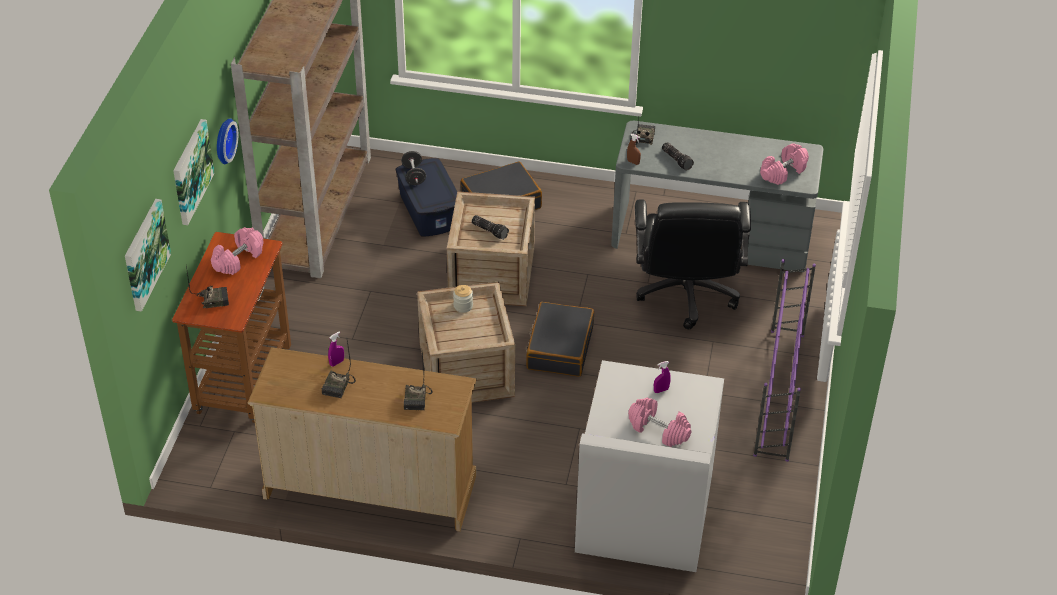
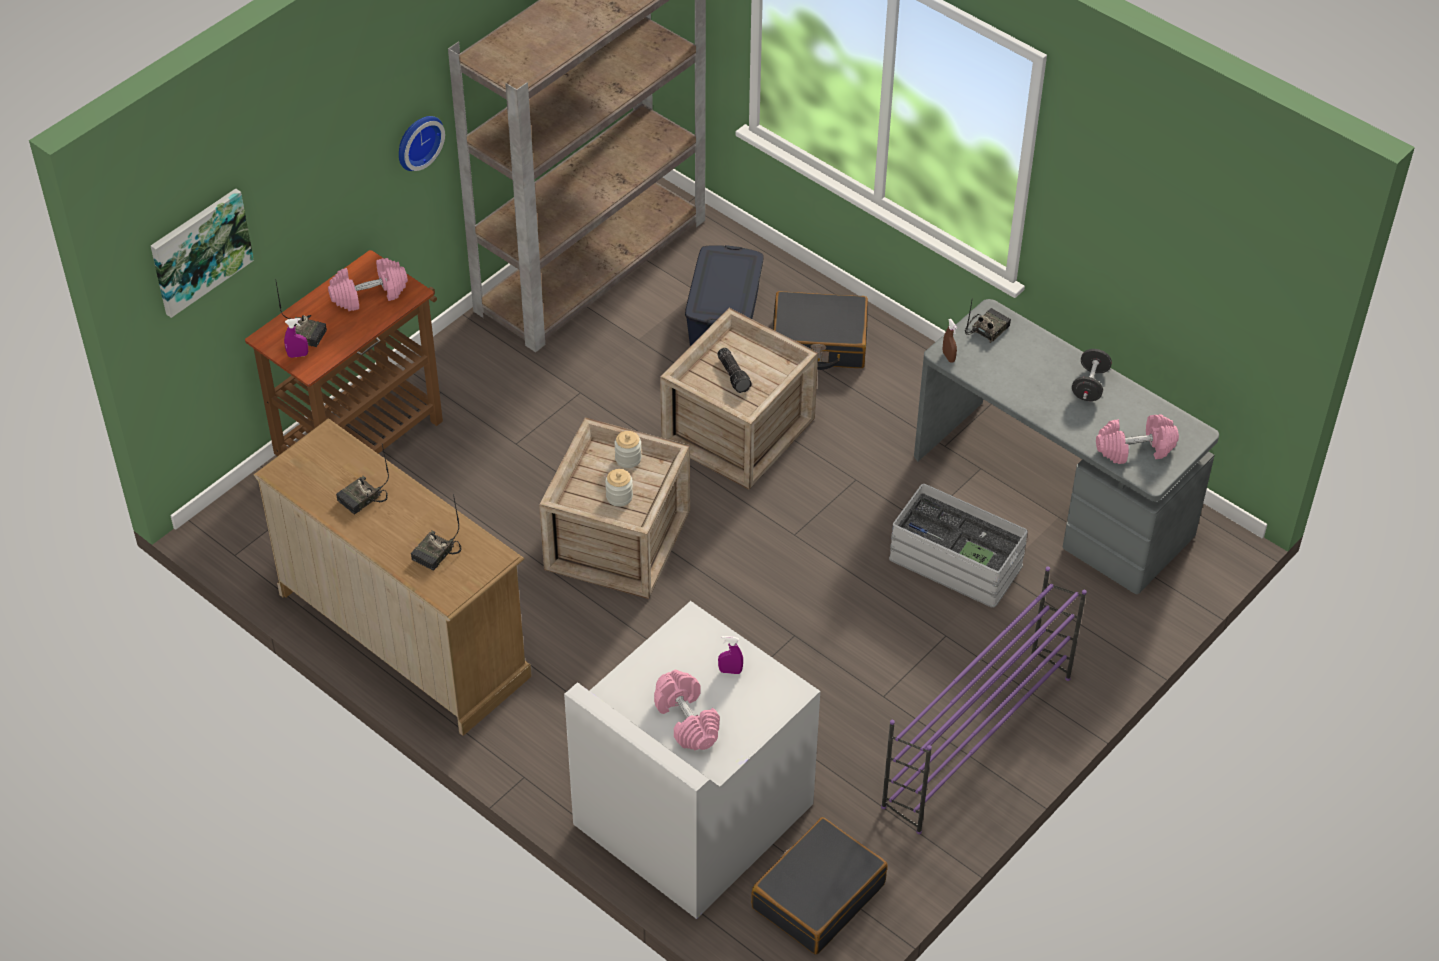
camera: 30 degrees right, 5 degrees up
picture [173,119,215,225] -> none
purple spray bottle [328,331,344,366] -> purple spray bottle moved to [284,318,308,358]
black dumbbell [401,151,426,185] -> black dumbbell moved to [1072,349,1112,401]
black suitcase [526,302,594,377] -> black suitcase moved to [751,817,888,954]
black office chair [635,200,751,329] -> grey storage box [889,484,1028,608]
flashlight [662,142,694,170] -> none
none -> jar [605,469,633,507]

